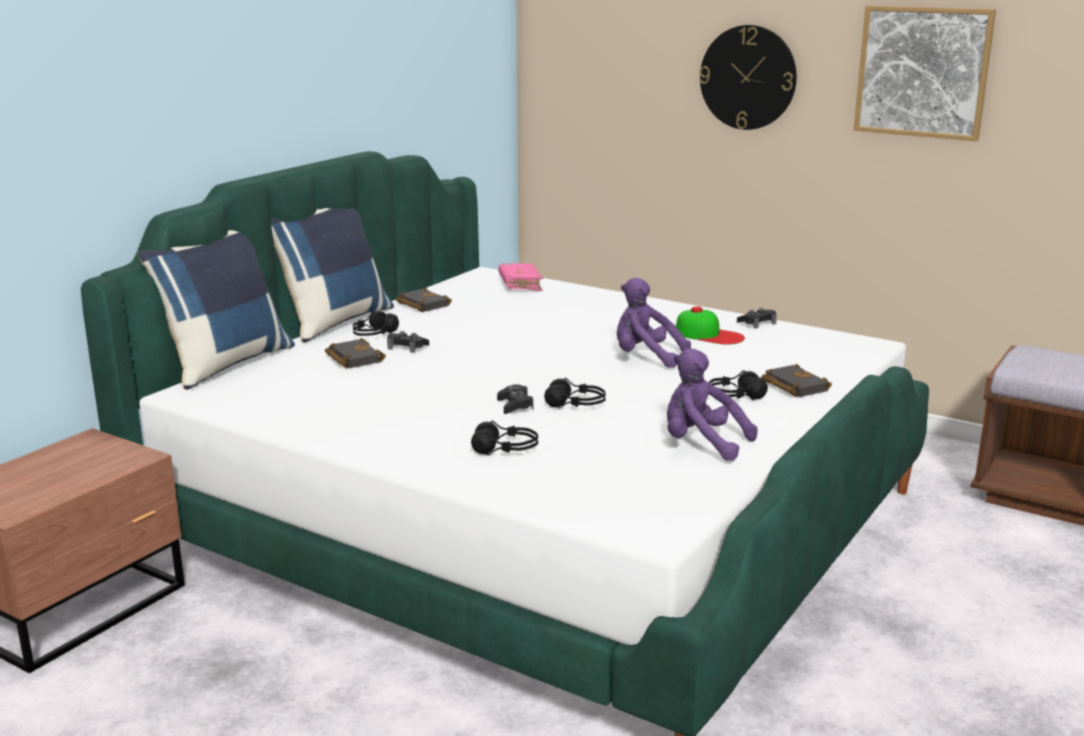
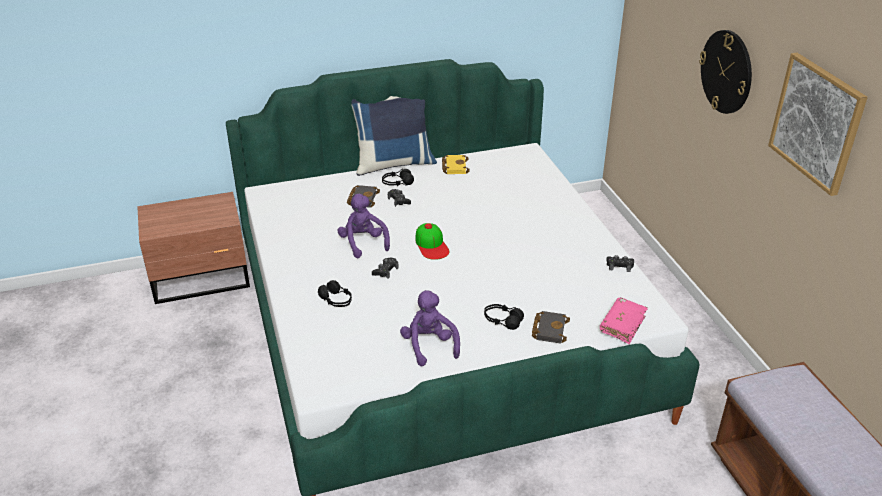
camera: 40 degrees right, 15 degrees up
blue pillow [138,230,295,390] -> none
black book [396,287,452,312] -> yellow book [442,155,470,174]
pink book [498,263,544,291] -> pink book moved to [600,297,648,344]
black headphones [544,378,606,409] -> none
purple plush toy [617,278,691,368] -> purple plush toy moved to [337,194,390,258]
cap [676,306,745,345] -> cap moved to [415,223,449,260]

